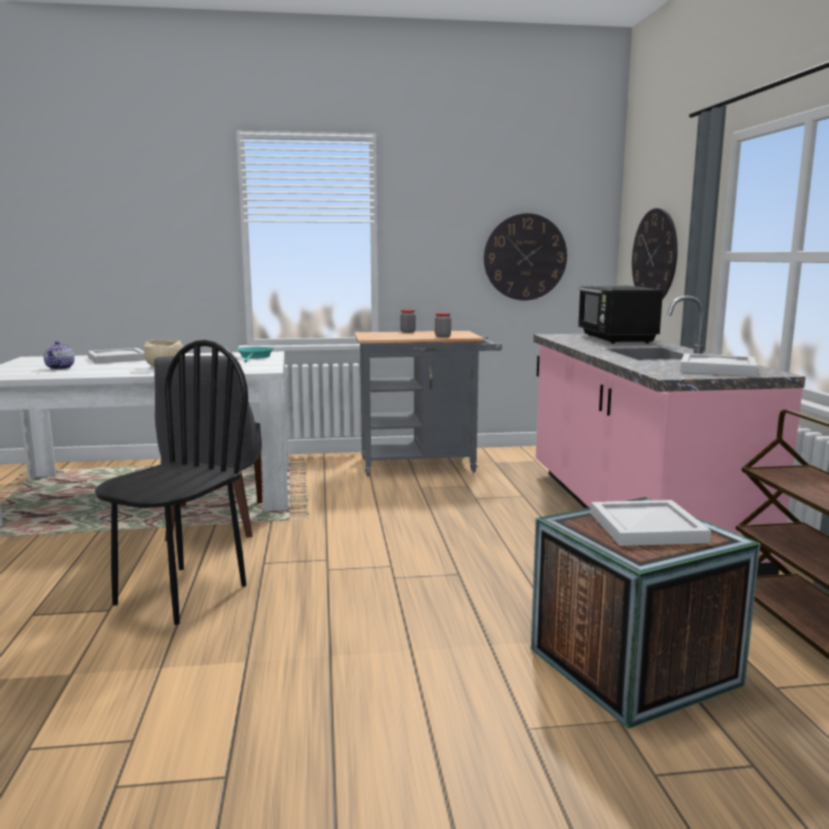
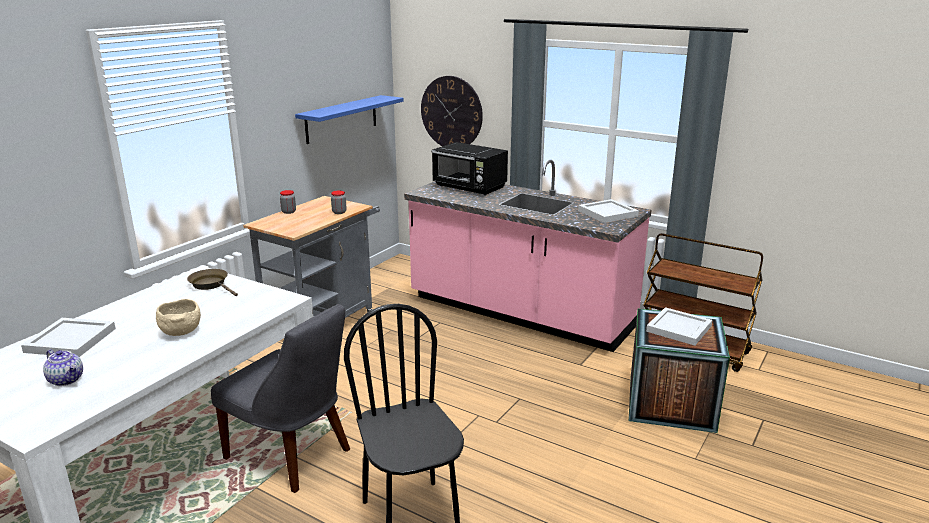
camera: 50 degrees left, 10 degrees up
turquoise frying pan [237,347,274,363] -> brown frying pan [187,269,238,296]
wall clock [484,213,567,300] -> blue shelf [295,95,404,144]

